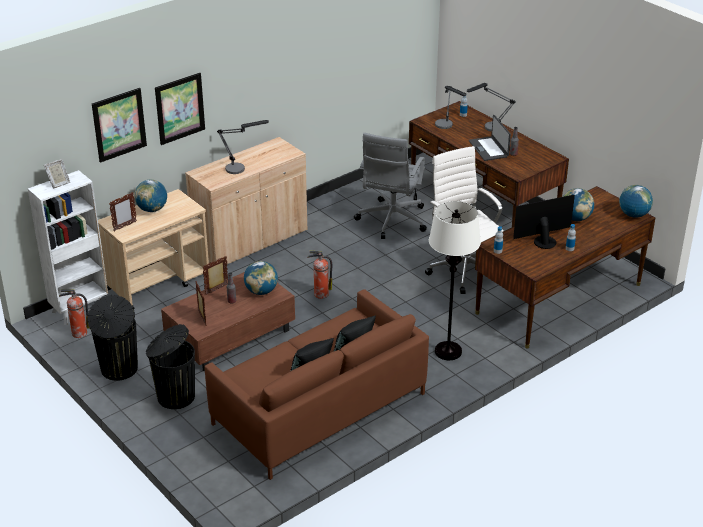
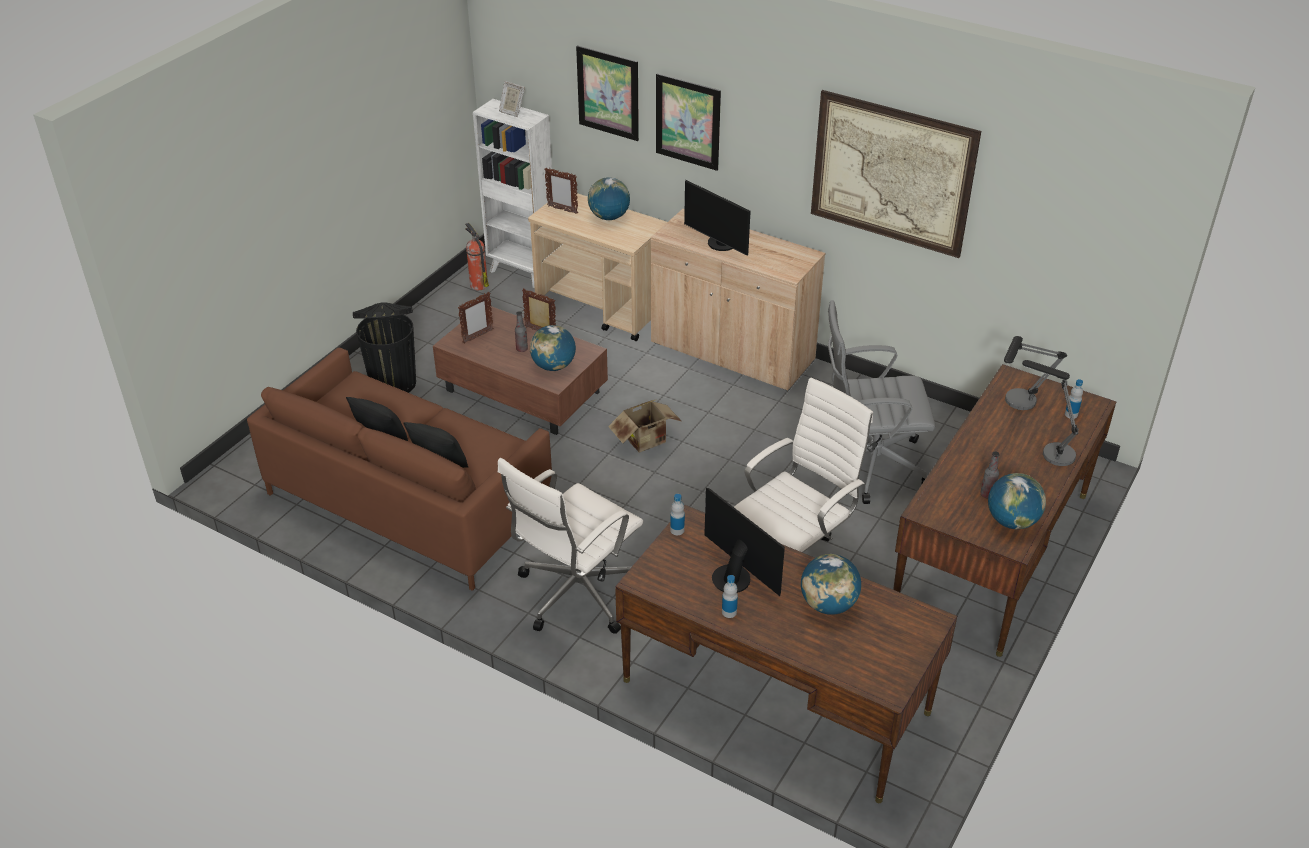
camera: 70 degrees right, 5 degrees up
black trash can [87,295,138,381] -> none
table lamp [217,120,269,174] -> monitor [684,180,751,255]
fire extinguisher [307,251,332,299] -> cardboard box [608,400,682,453]
white floor lamp [429,201,481,360] -> white office chair [498,458,643,634]
laptop [469,115,511,161] -> none
globe [619,185,653,218] -> globe moved to [988,473,1046,529]
none -> picture [811,90,981,258]

